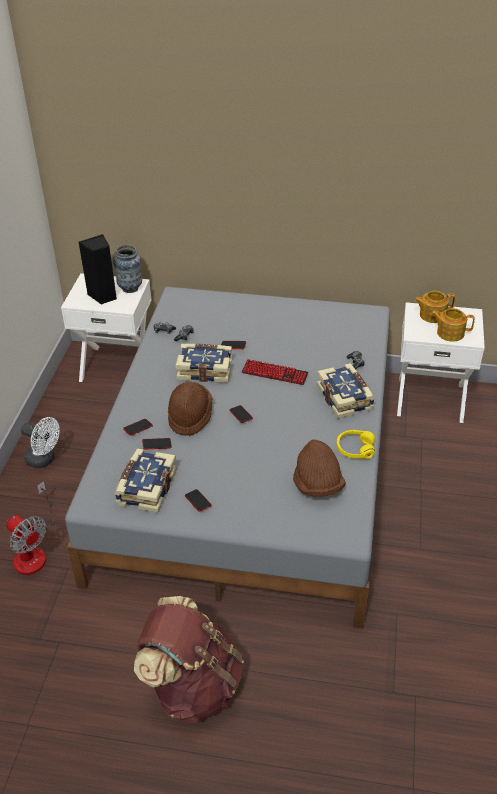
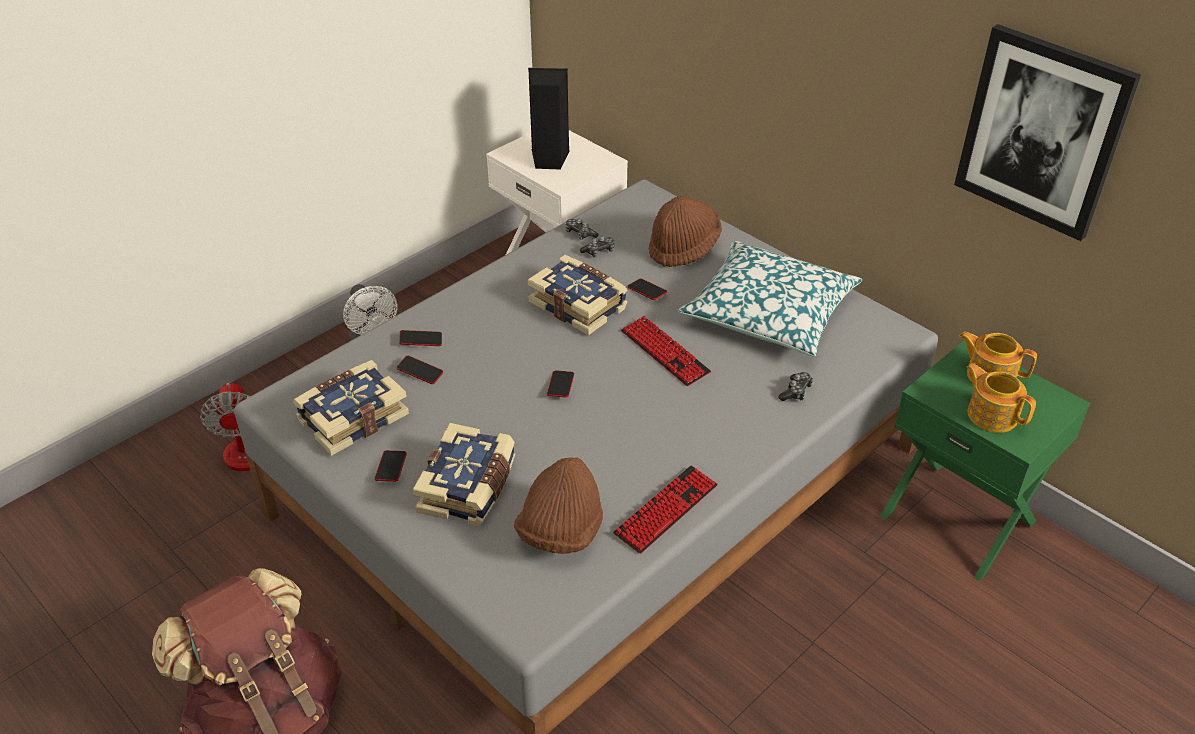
camera: 35 degrees right, 0 degrees up
vase [113,244,142,293] -> none
brown hat [168,382,212,436] -> brown hat moved to [649,196,722,267]
book [316,363,375,419] -> book moved to [413,423,515,527]
yellow headphones [337,430,375,459] -> keyboard [613,466,718,554]
white nightstand [397,302,485,423] -> green nightstand [880,340,1090,581]
none -> pillow [678,241,862,356]
none -> picture [954,24,1141,241]

